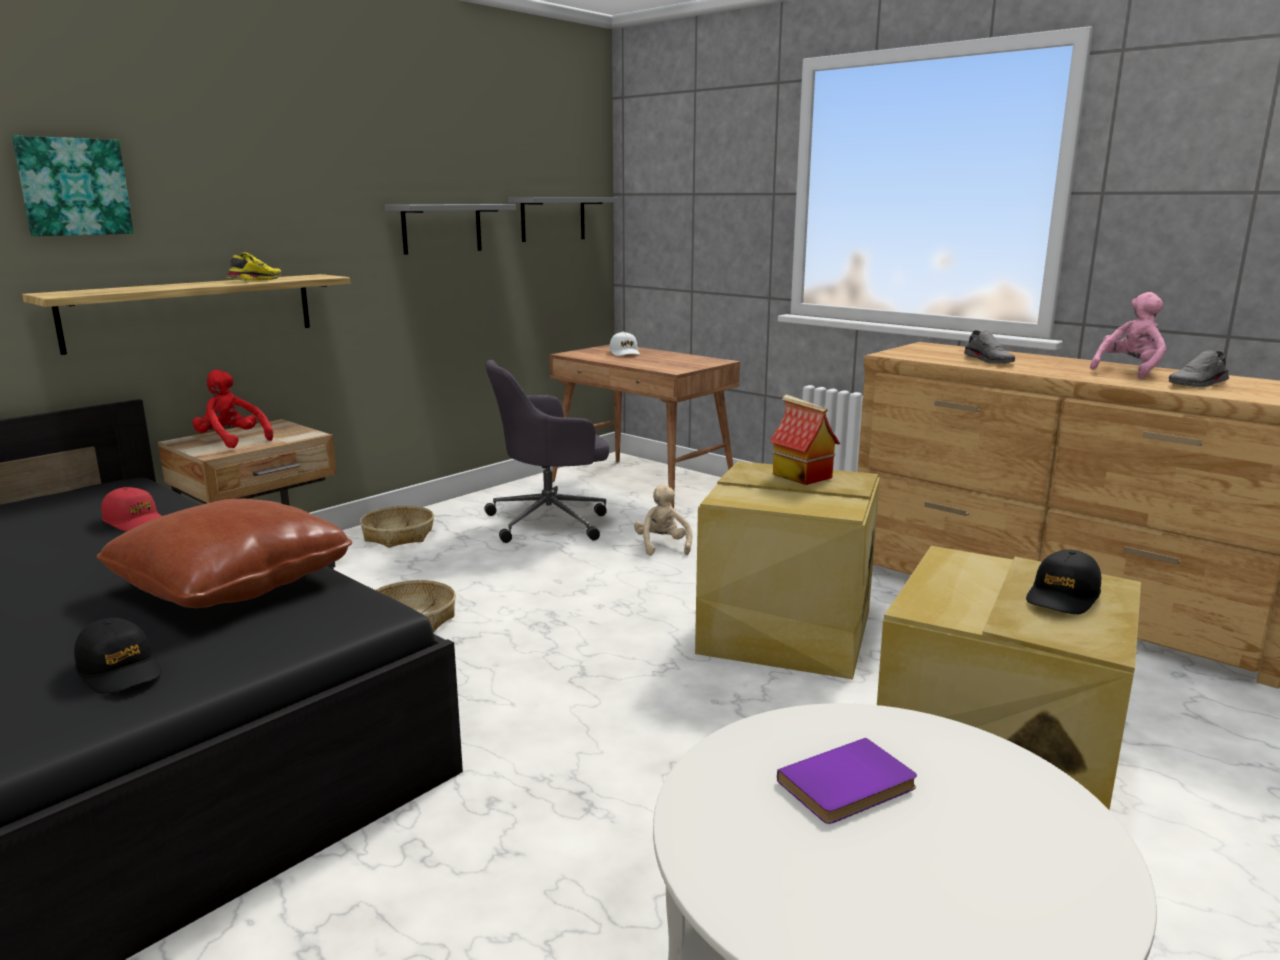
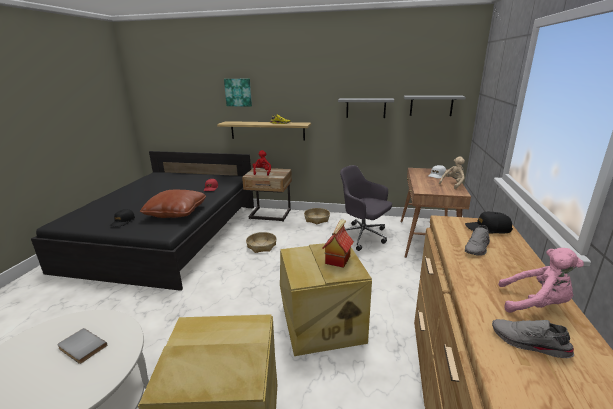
camera: 60 degrees right, 5 degrees up
beige plush toy [634,484,692,556] -> beige plush toy moved to [439,156,465,189]
purple book [777,738,917,824] -> grey book [57,328,107,364]
black cap [1026,550,1101,614] -> black cap moved to [465,212,513,234]

